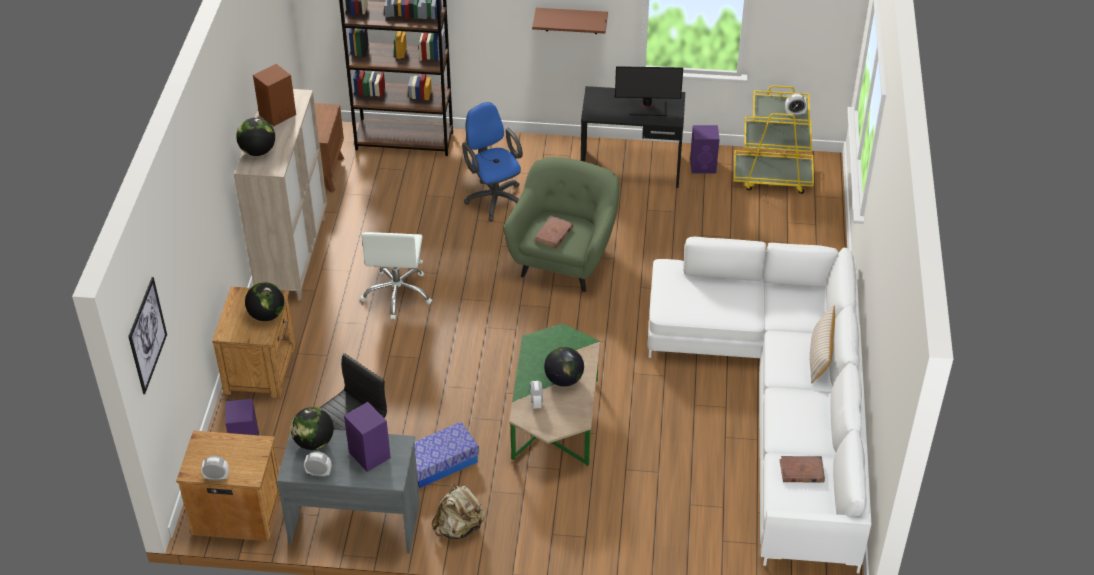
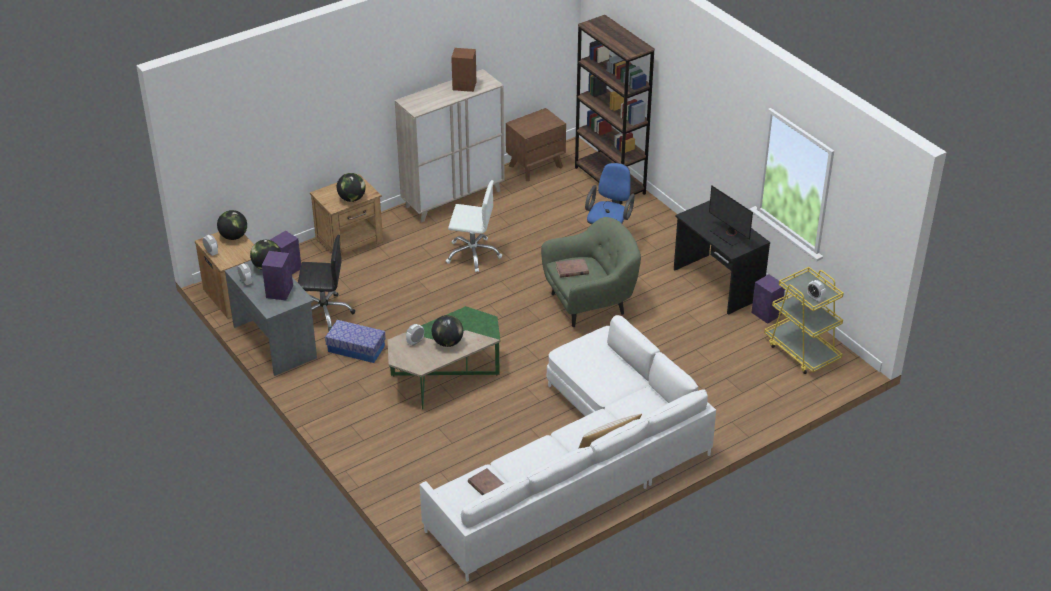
camera: 50 degrees right, 5 degrees down
picture [128,277,167,394] -> none
globe [236,118,275,156] -> globe moved to [217,210,247,240]
white office chair [360,232,432,319] -> white office chair turned 135 degrees counterclockwise [446,180,502,272]
beige backpack [432,483,486,539] -> none
brown shelf [532,8,608,34] -> none

